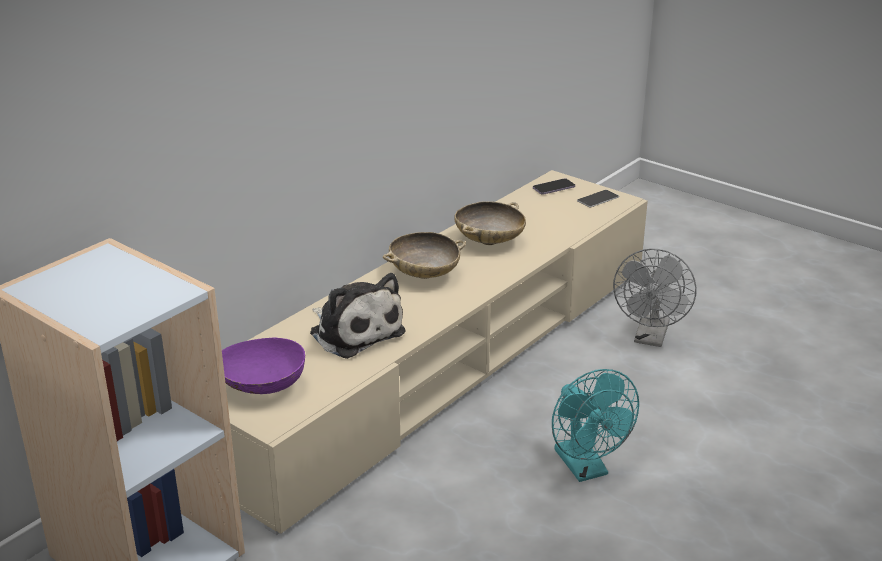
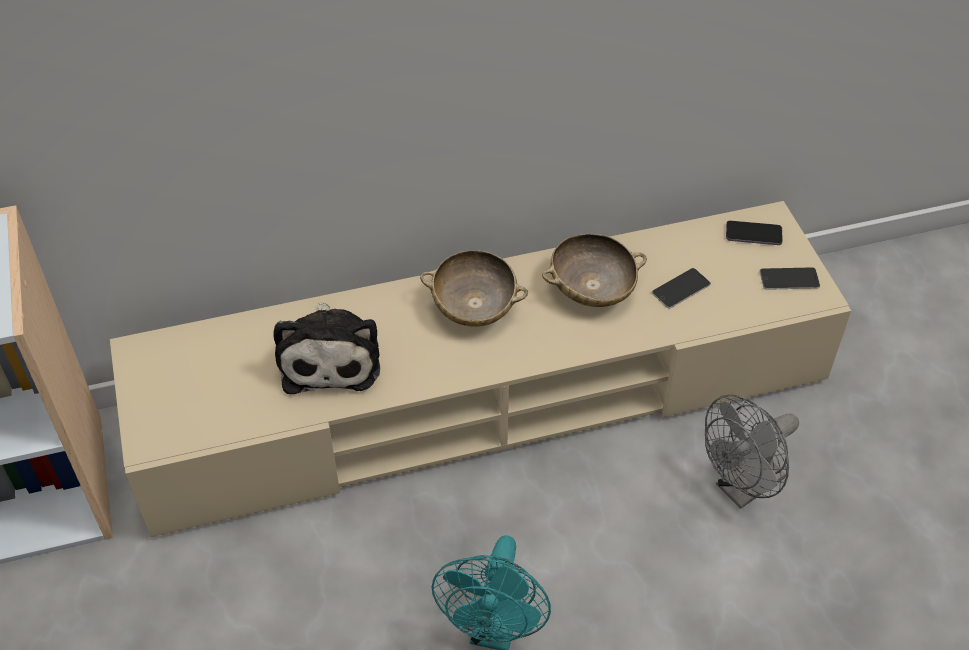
camera: 35 degrees right, 20 degrees up
purple bowl [222,338,306,394] -> none
none -> phone [652,268,711,308]

